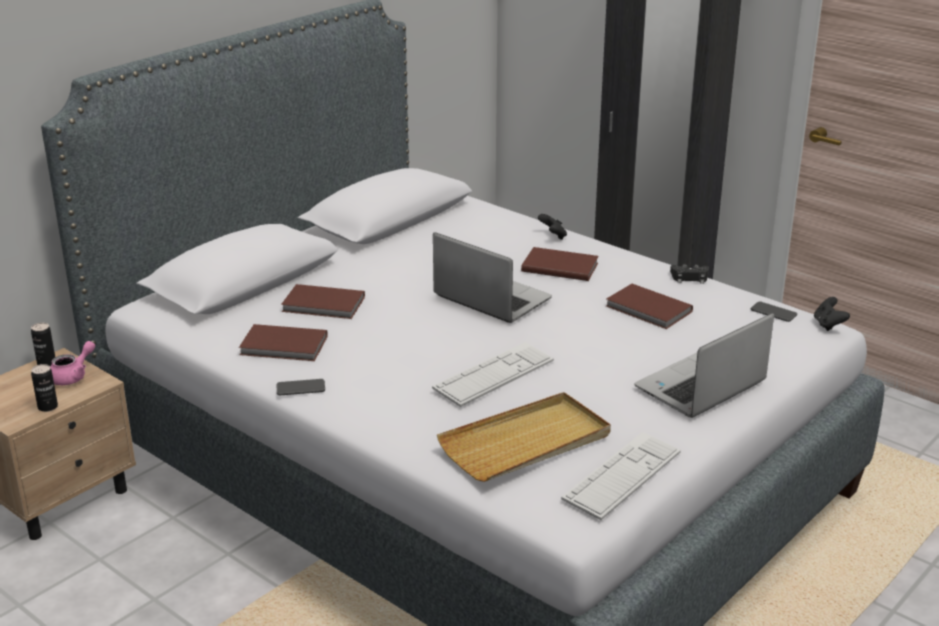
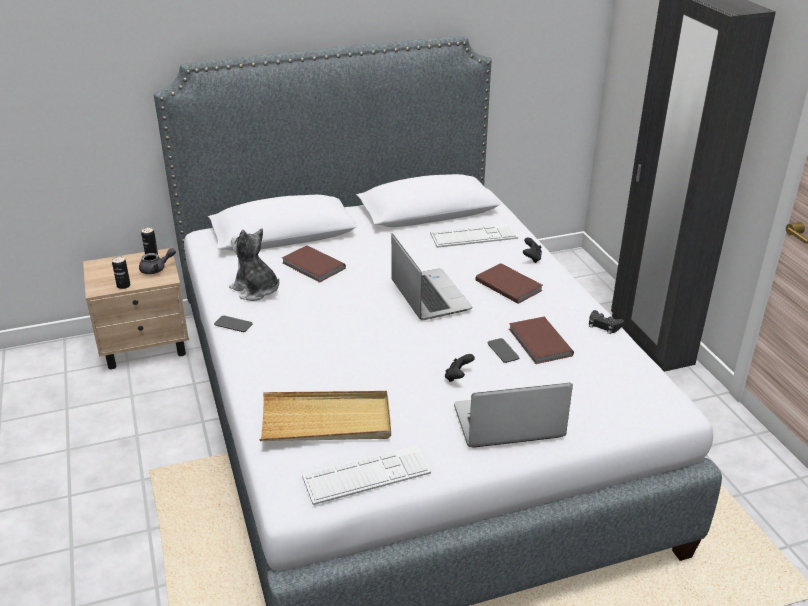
camera: 30 degrees right, 5 degrees up
pink teapot [50,341,95,385] -> grey teapot [139,248,176,274]
brown book [239,324,328,361] -> plush toy [229,228,279,301]
keyboard [432,342,554,407] -> keyboard moved to [430,224,518,248]
phone [751,301,797,322] -> phone moved to [487,338,519,363]
black game controller [814,297,850,331] -> black game controller moved to [445,354,475,382]

